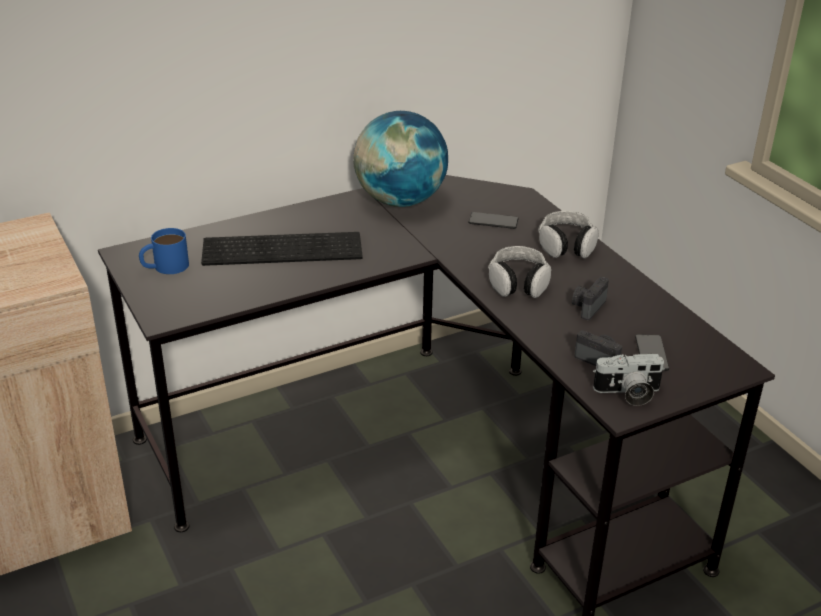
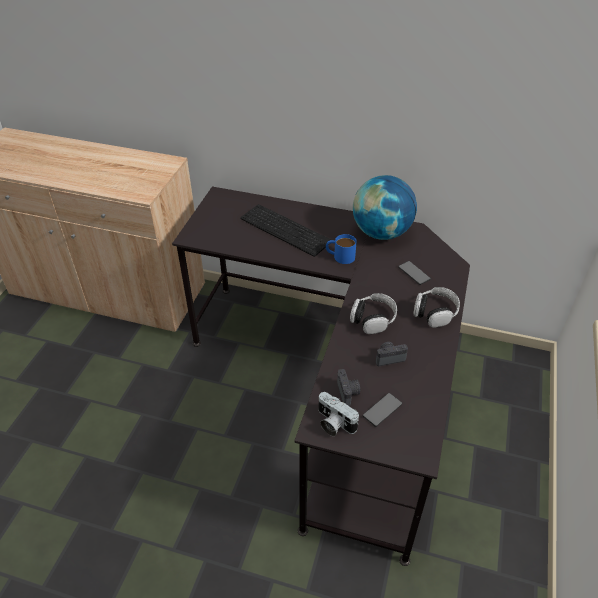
camera: 45 degrees right, 10 degrees up
blue mug [139,228,189,274] -> blue mug moved to [326,234,357,264]

